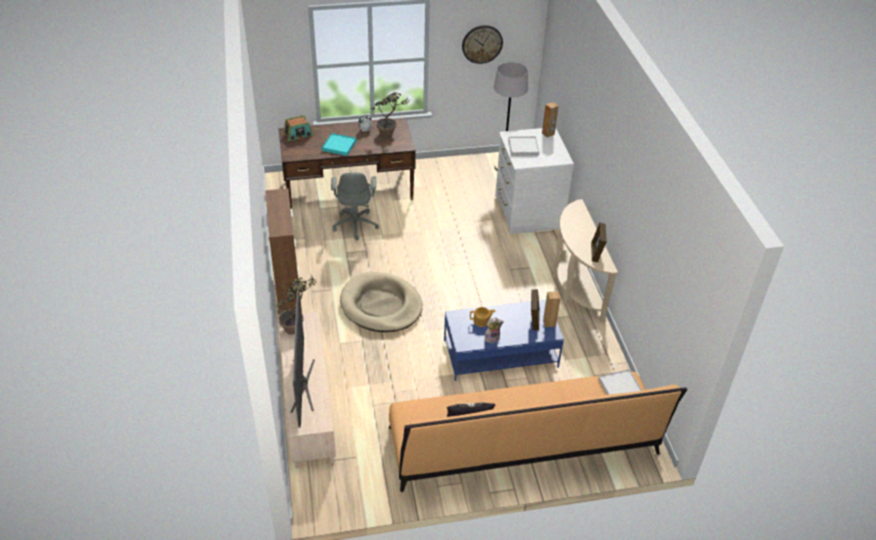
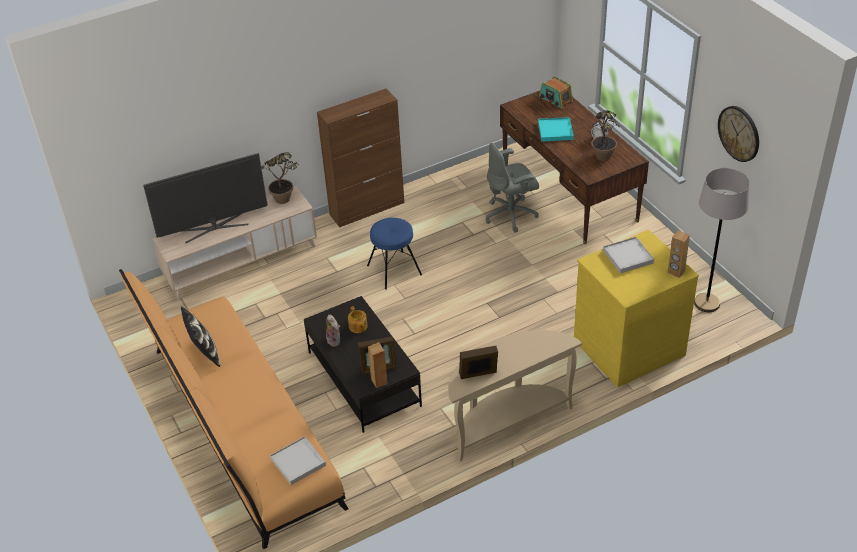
camera: 75 degrees right, 0 degrees up
beige dog bed [340,272,423,332] -> blue stool [367,218,422,290]
blue coffee table [444,299,564,381] -> black coffee table [304,296,422,433]
white dresser [495,128,574,234] -> yellow dresser [574,230,699,387]

